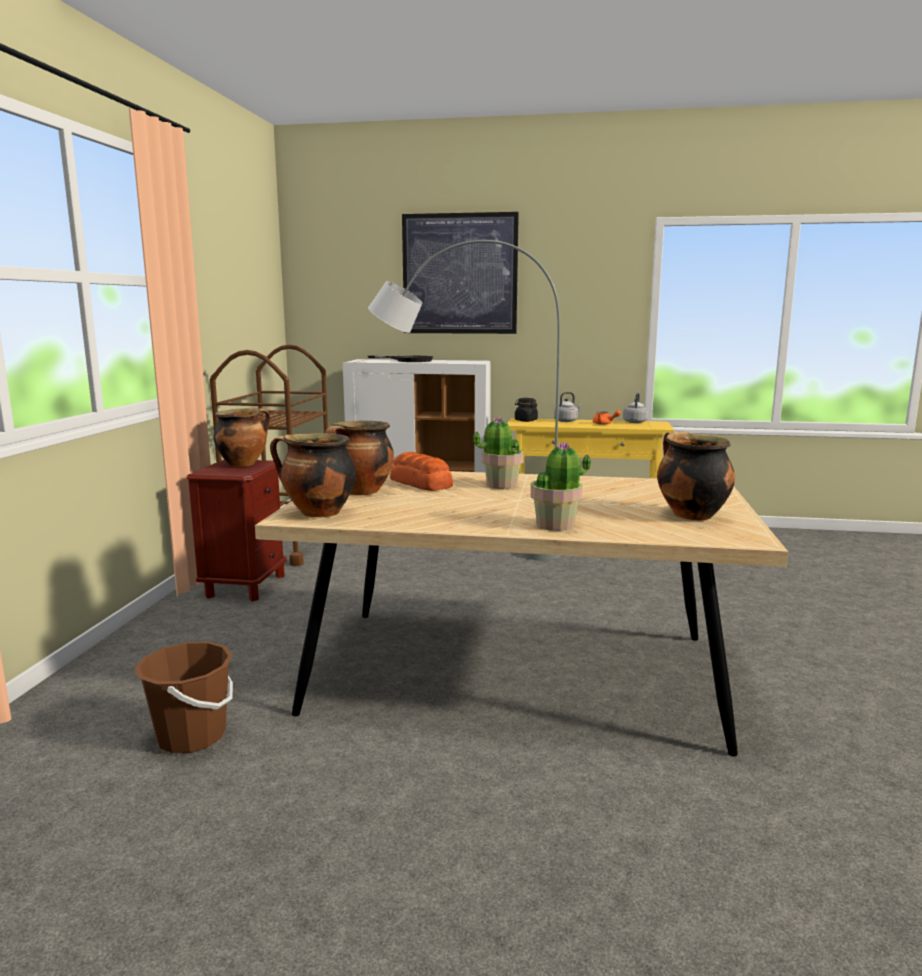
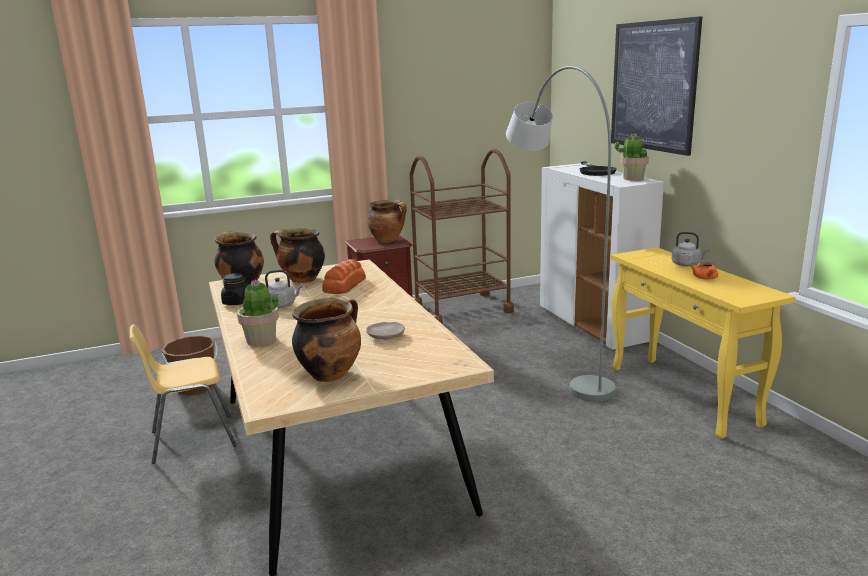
camera: 60 degrees right, 5 degrees up
potted plant [473,416,523,489] -> potted plant moved to [615,133,649,181]
black jar [515,398,538,422] -> black jar moved to [221,273,247,305]
grey kettle [623,392,648,423] -> grey kettle moved to [265,270,303,308]
none -> yellow chair [130,324,237,464]
none -> beige plate [366,322,405,340]

